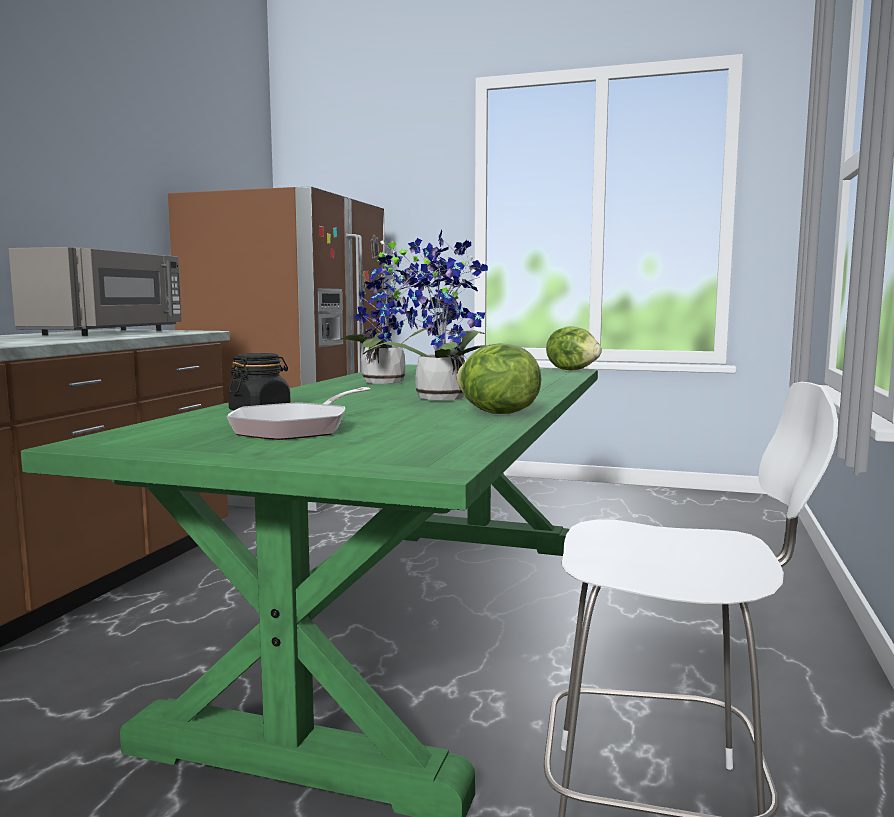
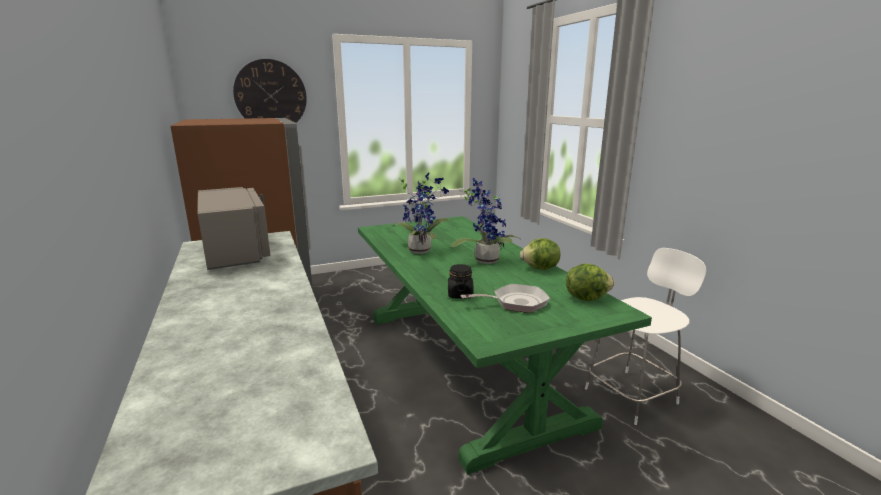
camera: 40 degrees left, 10 degrees up
frying pan [227,387,371,440] -> frying pan turned 90 degrees counterclockwise [460,284,550,313]
lettuce [546,326,602,371] -> lettuce moved to [566,263,614,301]
none -> wall clock [233,59,307,123]

